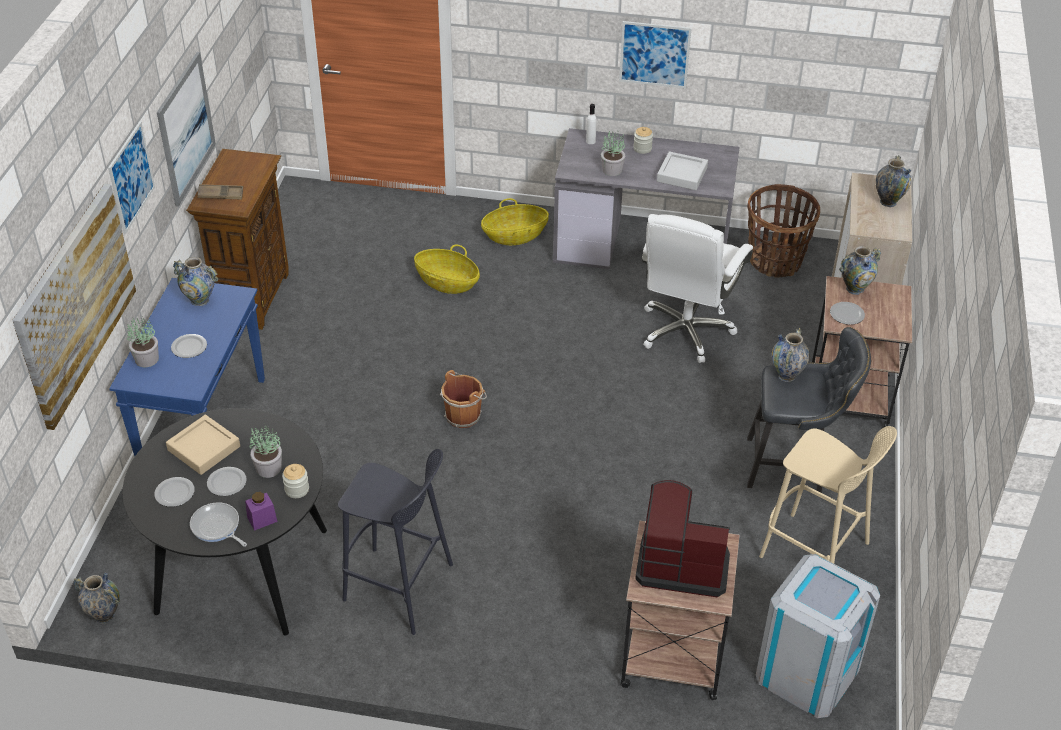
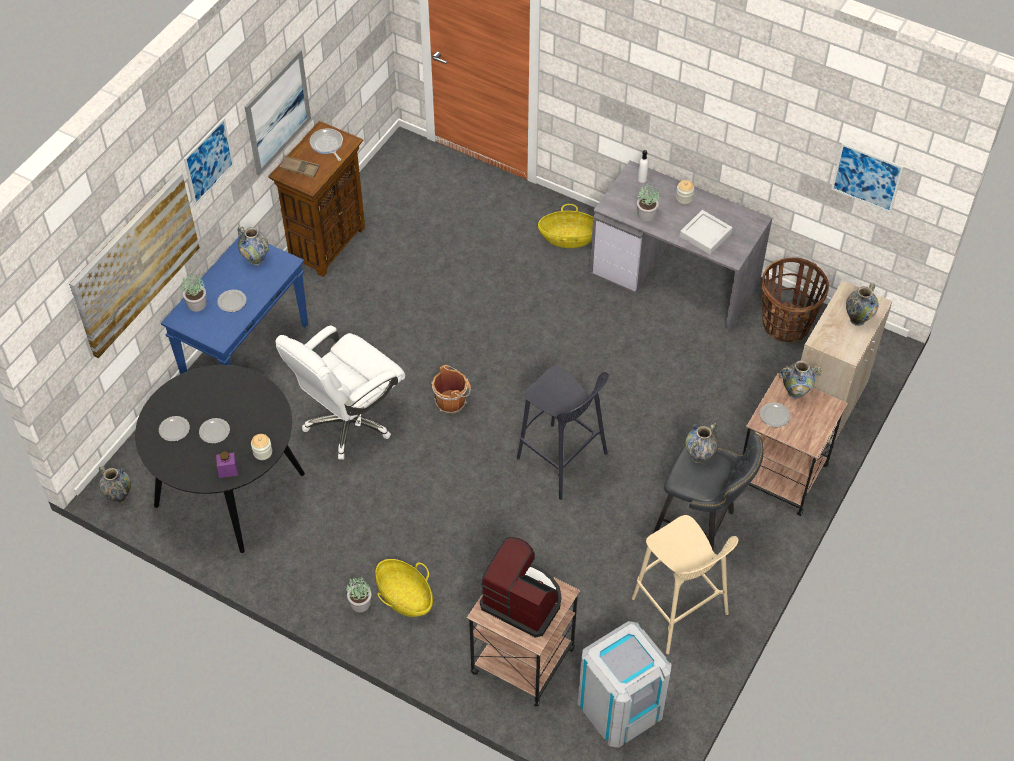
camera: 20 degrees right, 10 degrees up
beige tray [166,415,240,475] -> none
frying pan [190,502,247,547] -> frying pan moved to [310,128,343,161]
potted plant [249,424,282,478] -> potted plant moved to [346,577,371,612]
grey stool [338,449,453,635] -> grey stool moved to [517,366,609,500]
basket [414,245,480,294] -> basket moved to [375,559,433,617]
picture [619,21,692,88] -> picture moved to [831,143,904,213]
white office chair [642,214,753,363] -> white office chair moved to [276,326,405,460]

